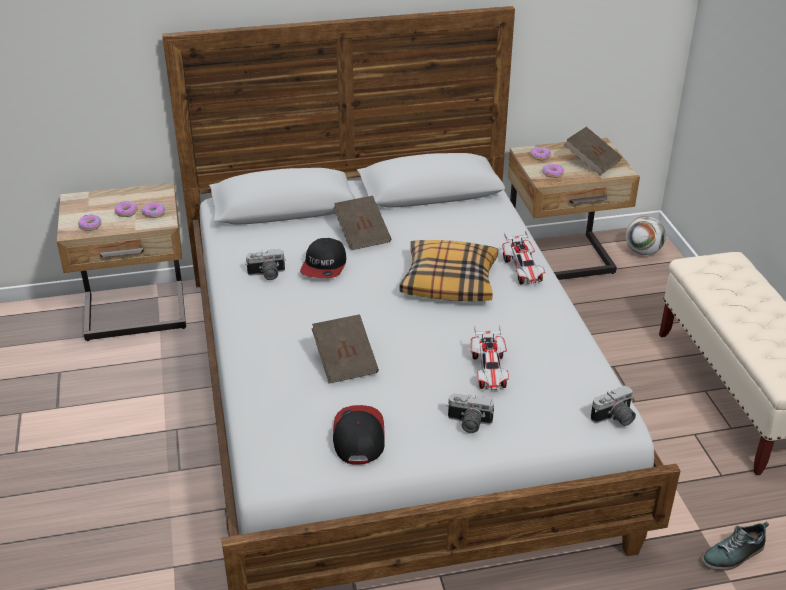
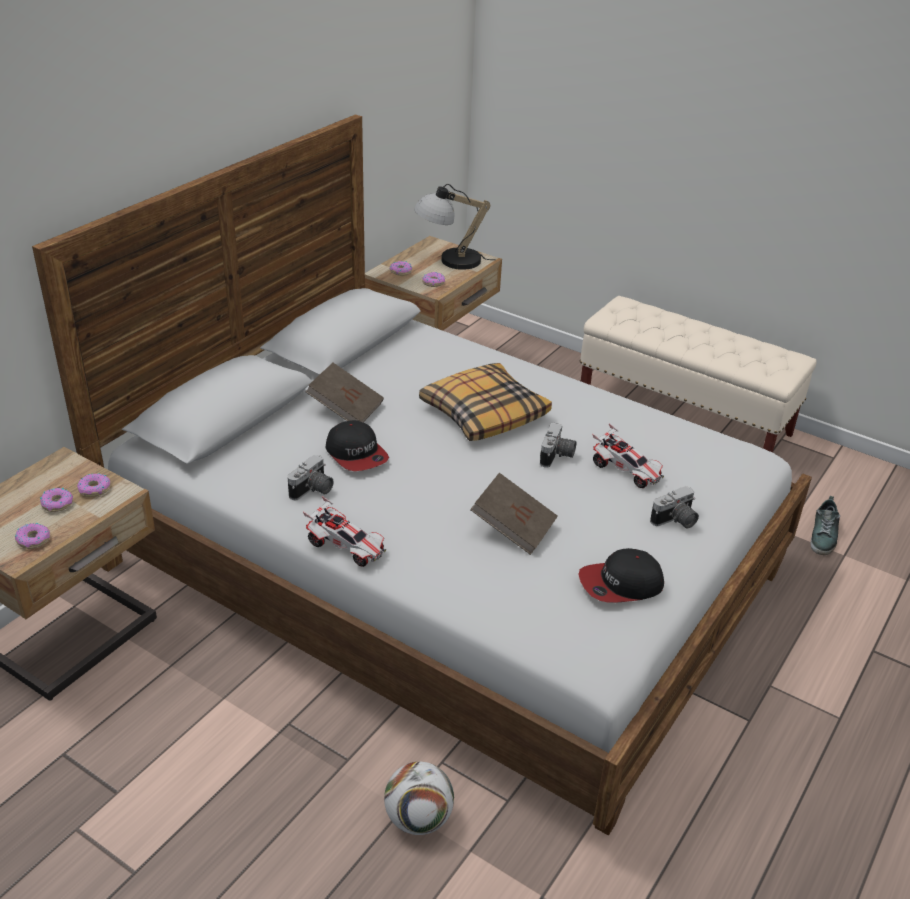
camera: 45 degrees left, 0 degrees up
cap [333,405,385,465] -> cap turned 60 degrees counterclockwise [578,548,664,603]
toy car [502,230,545,284] -> toy car moved to [303,496,386,567]
brown book [564,127,622,175] -> table lamp [414,184,496,270]
camera [590,386,636,426] -> camera moved to [540,423,577,468]
football [626,216,666,255] -> football moved to [384,762,454,835]

